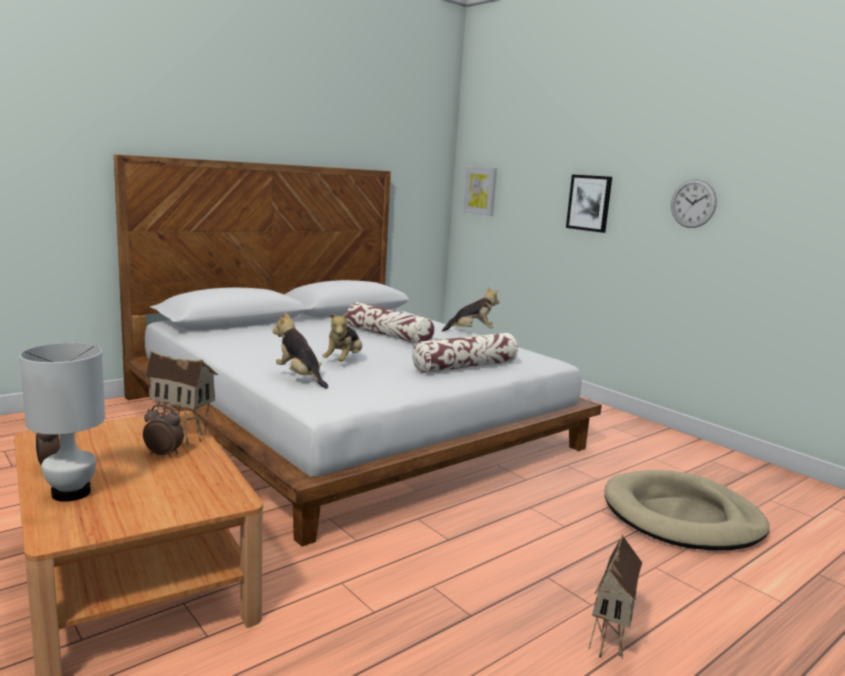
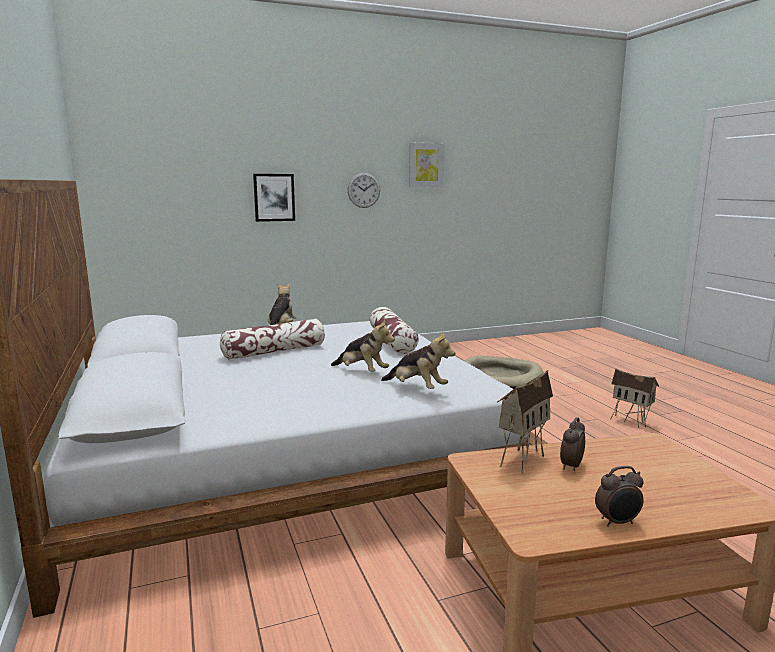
camera: 70 degrees left, 0 degrees up
white table lamp [20,343,105,502] -> none
plush toy [272,313,328,389] -> plush toy turned 120 degrees counterclockwise [381,330,455,389]
picture [463,167,497,216] -> picture moved to [409,143,445,187]

